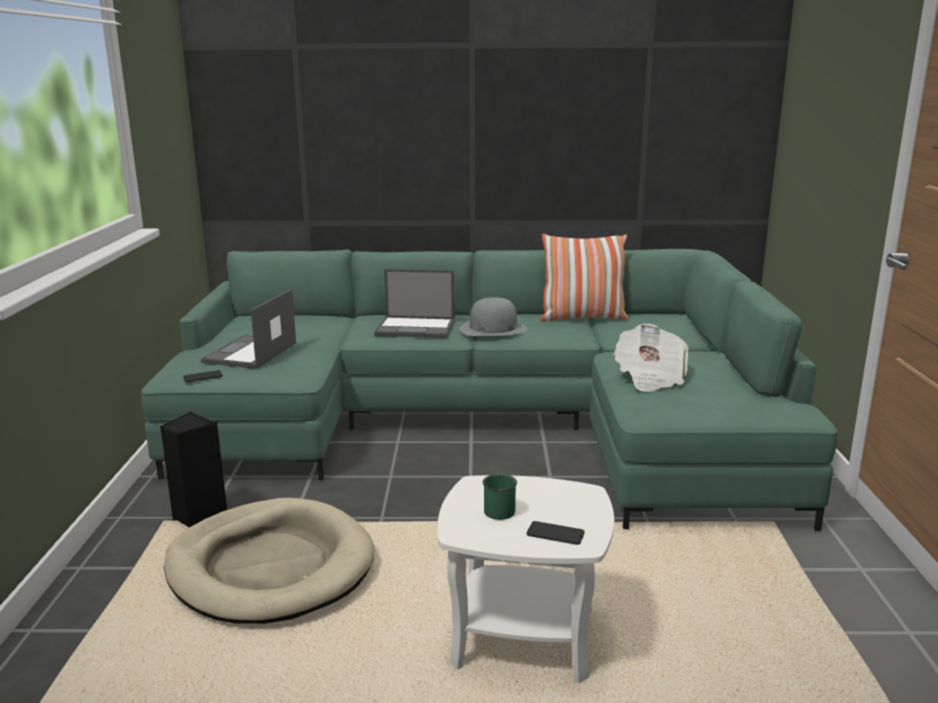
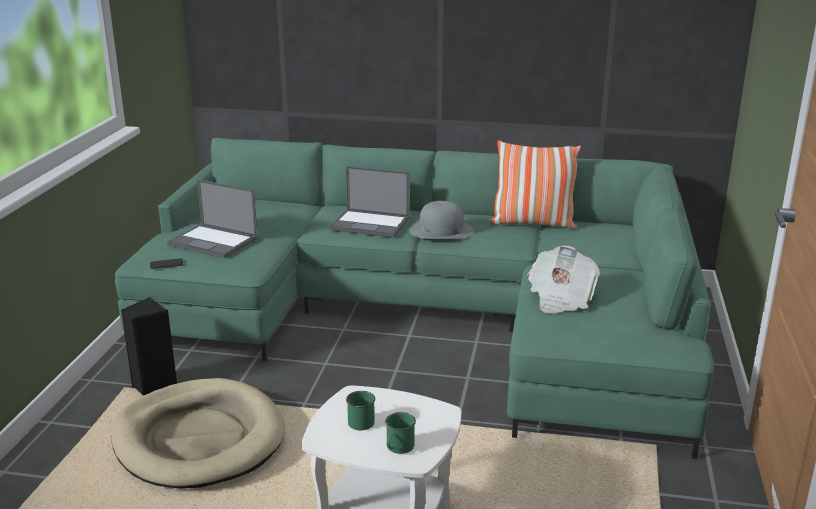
camera: 10 degrees right, 5 degrees up
laptop [201,289,296,369] -> laptop turned 90 degrees counterclockwise [167,179,258,258]
phone [527,521,585,545] -> green mug [385,412,416,454]

